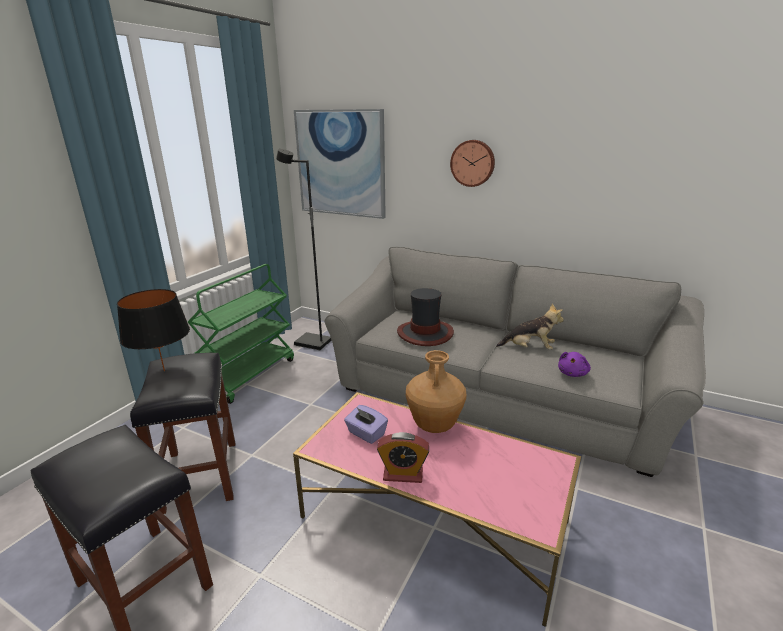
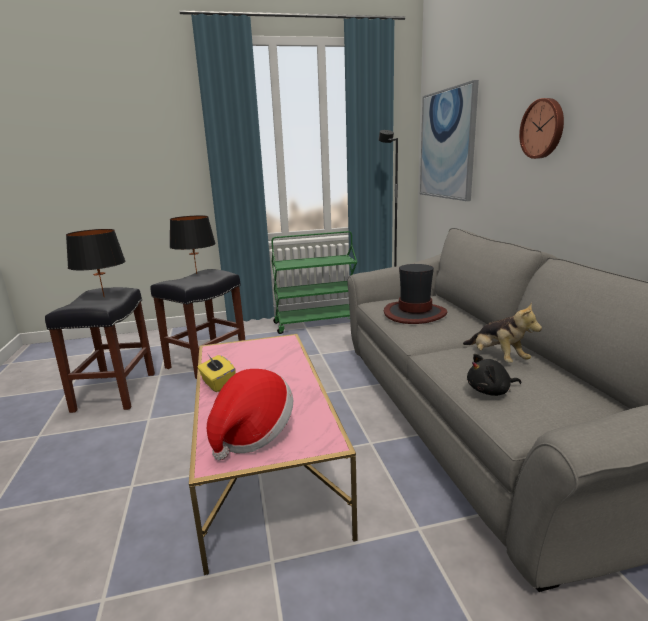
camera: 50 degrees right, 5 degrees down
purple tissue box [344,405,388,444] -> none
alarm clock [377,432,429,483] -> yellow tissue box [197,355,236,392]
brown vase [406,350,466,433] -> none
purple plush toy [558,352,591,377] -> black plush toy [467,354,521,396]
none -> black table lamp [66,229,126,297]
none -> hat [207,369,293,460]

